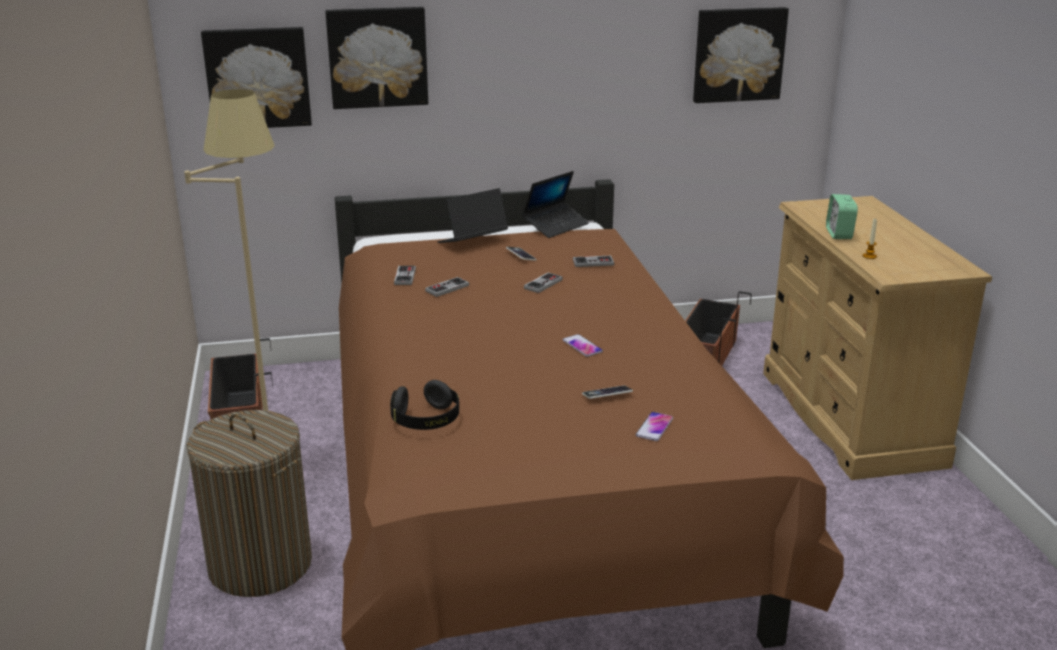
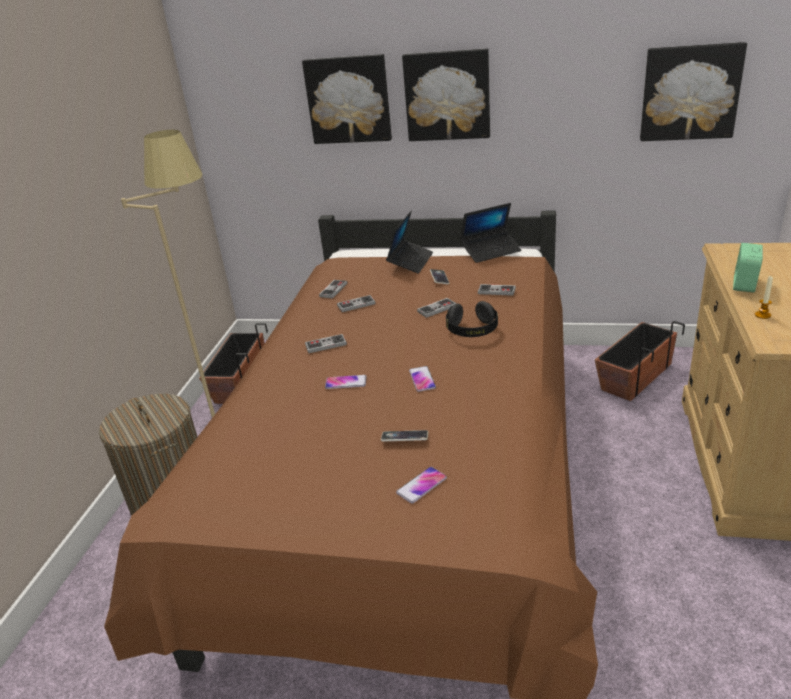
camera: 25 degrees right, 5 degrees up
picture [201,27,312,128] -> picture moved to [402,48,490,141]
black headphones [390,380,459,430] -> black headphones moved to [446,301,498,337]
laptop [437,188,508,243] -> laptop turned 120 degrees clockwise [386,211,433,274]
none -> game controller [305,334,347,353]
none -> phone [325,375,366,389]

